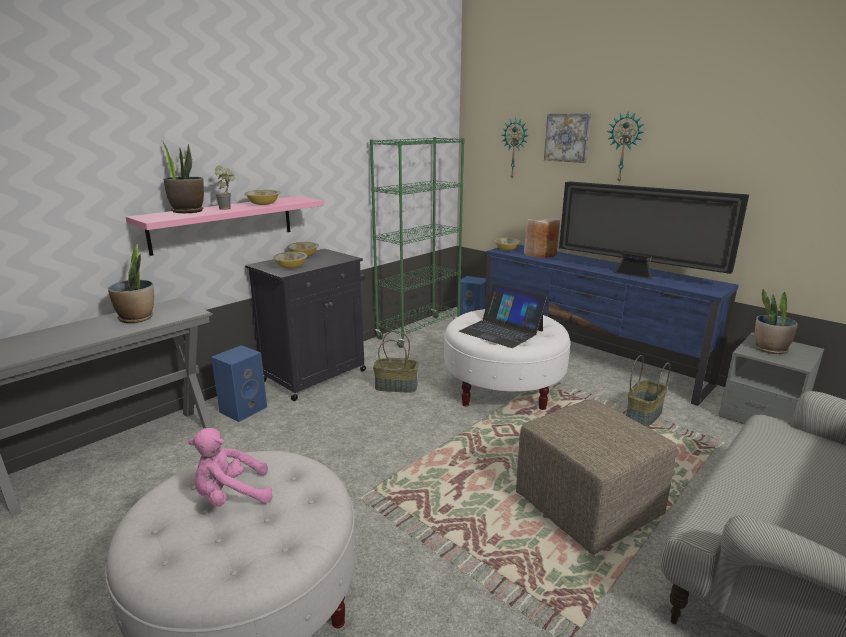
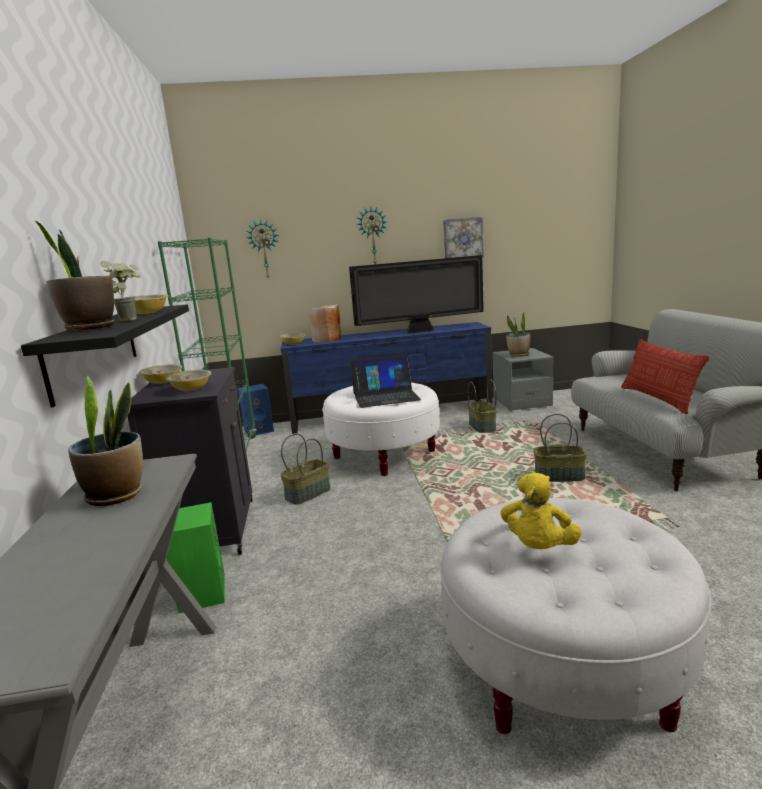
camera: 50 degrees left, 5 degrees down
pink shelf [126,196,323,256] -> black shelf [21,304,189,407]
pink plush toy [188,428,273,507] -> yellow plush toy [500,472,582,549]
blue speaker [211,345,267,422] -> green speaker [167,502,225,614]
beige ottoman [516,399,677,555] -> basket [533,414,587,482]
picture [544,114,591,163] -> picture moved to [443,217,484,258]
none -> pillow [621,339,709,414]

